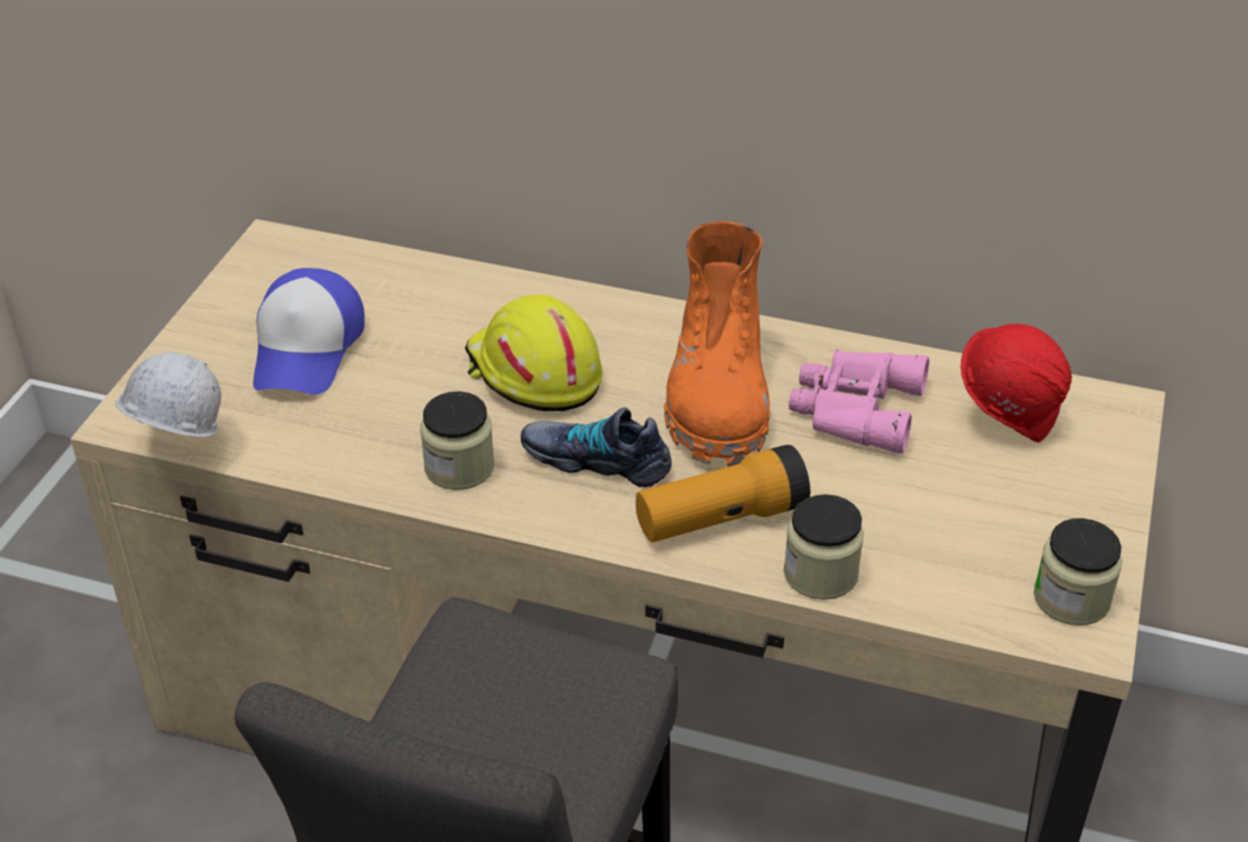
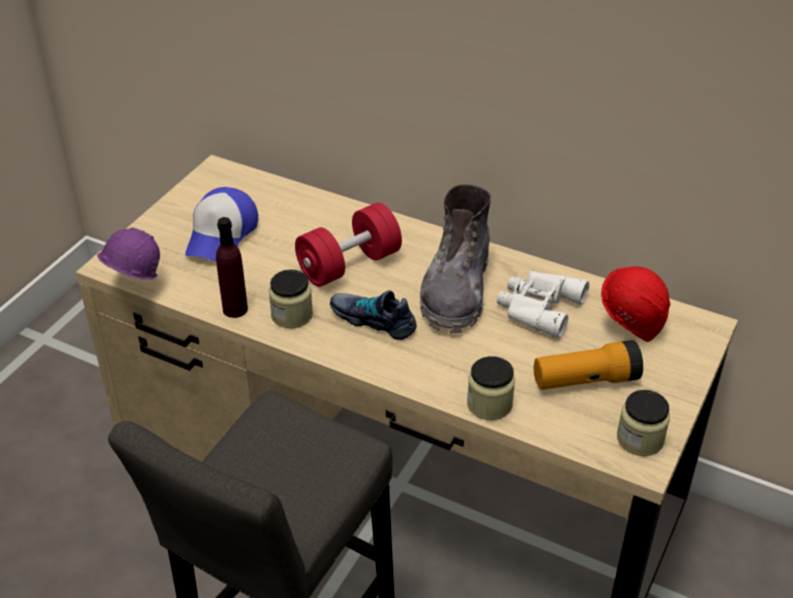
camera: 10 degrees right, 0 degrees up
white hard hat [115,351,221,437] -> purple hard hat [97,227,160,280]
yellow hard hat [465,295,603,411] -> red dumbbell [295,203,402,287]
flashlight [636,445,810,542] -> flashlight moved to [534,340,643,390]
orange boot [664,221,771,467] -> grey boot [420,185,491,334]
pink binoculars [789,350,929,454] -> white binoculars [497,270,589,338]
none -> purple bottle [216,217,248,318]

